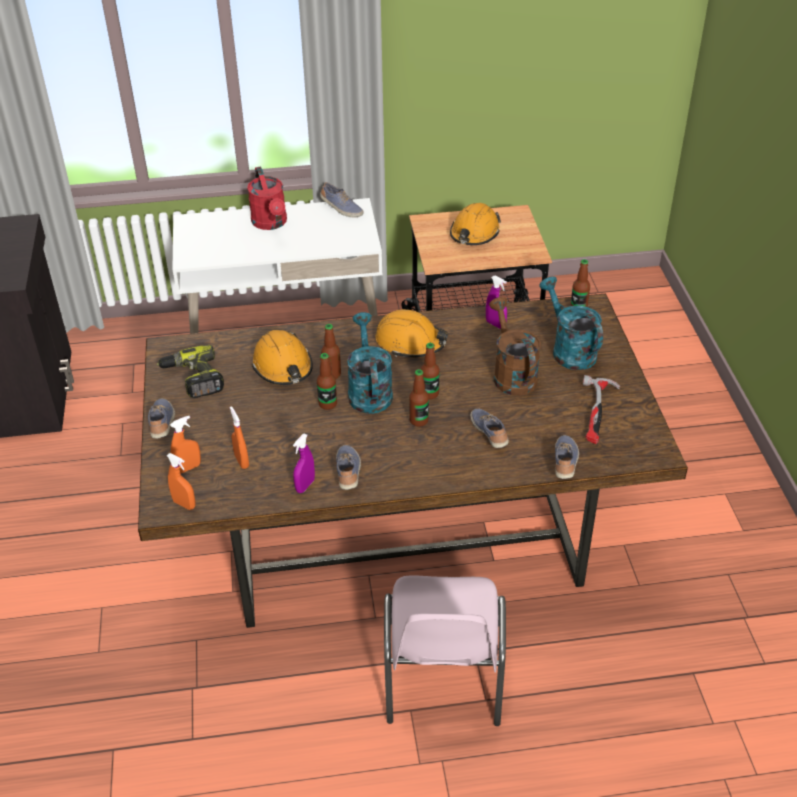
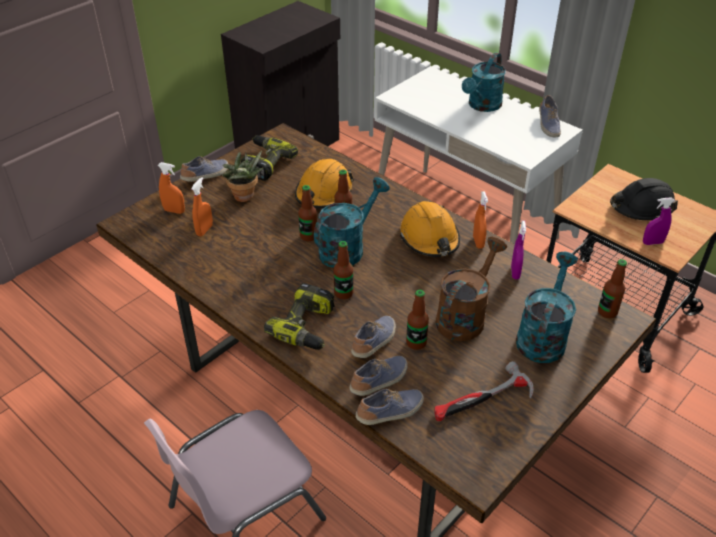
camera: 50 degrees right, 0 degrees up
orange spray bottle [167,453,196,510] -> orange spray bottle moved to [473,191,488,249]
red watering can [247,166,287,230] -> turquoise watering can [462,52,506,112]
purple spray bottle [293,433,315,493] -> purple spray bottle moved to [643,197,675,245]
shoe [336,445,361,490] -> shoe moved to [349,356,408,396]
bottle [421,343,439,399] -> bottle moved to [406,290,429,350]
orange hard hat [450,203,501,245] -> black hard hat [610,178,678,220]
none -> potted plant [222,151,263,202]
none -> power drill [264,283,335,350]

